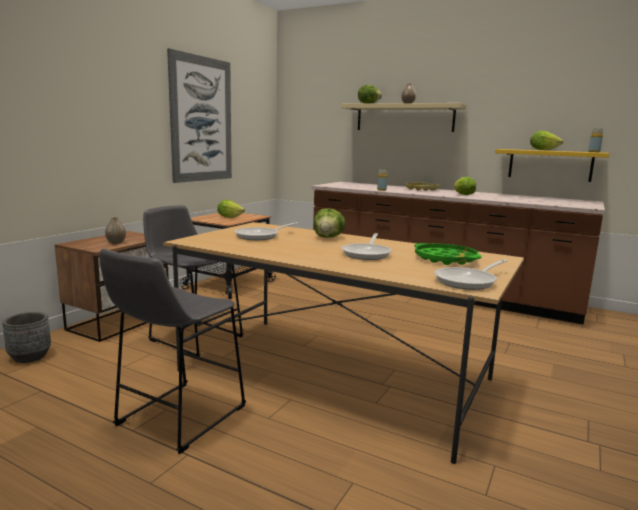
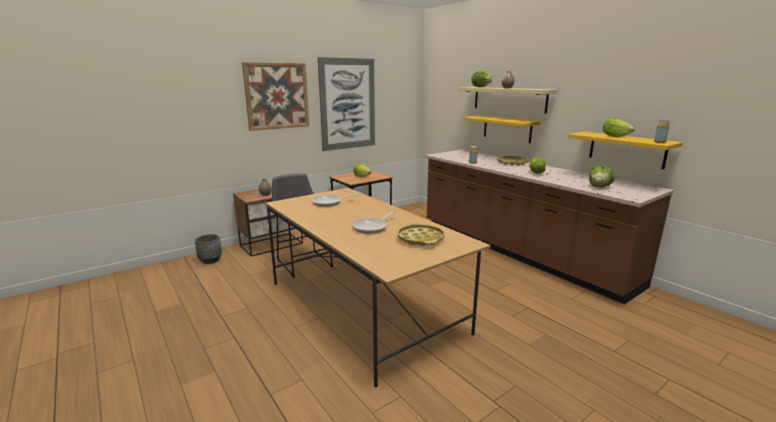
camera: 25 degrees right, 5 degrees up
grey stool [100,248,246,454] -> none
lettuce [314,208,345,238] -> lettuce moved to [589,166,615,187]
green tray [414,243,482,265] -> yellow tray [398,223,445,246]
frying pan [434,259,507,290] -> none
none -> picture [242,62,309,131]
none -> yellow shelf [463,116,540,143]

